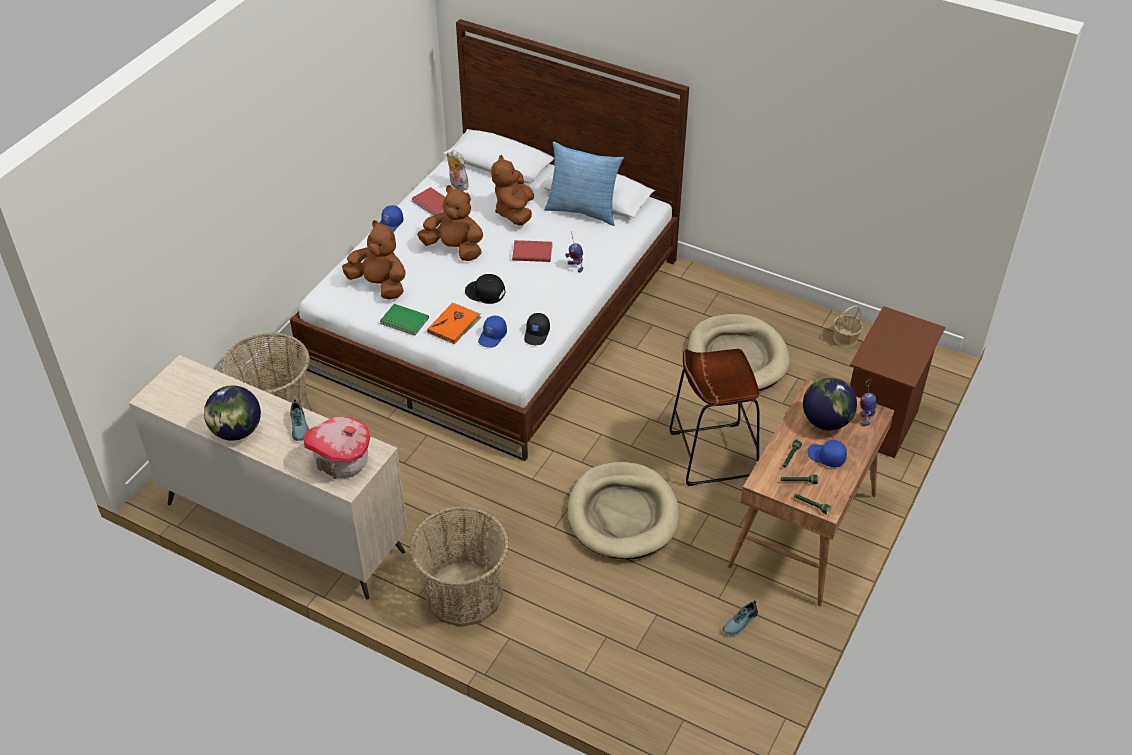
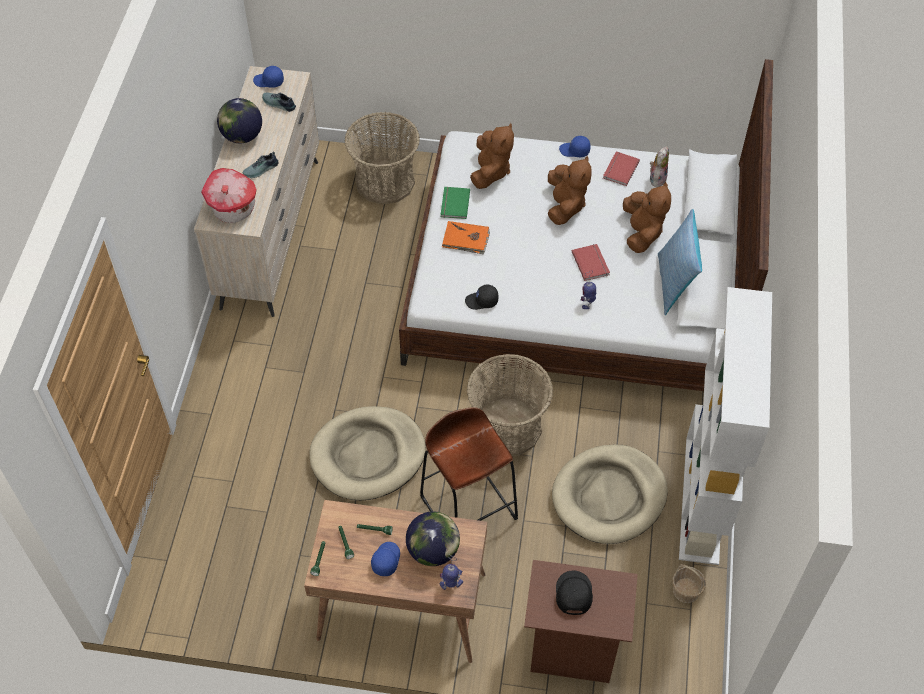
camera: 70 degrees right, 10 degrees up
basket [410,506,509,627] -> basket moved to [467,354,553,456]
black cap [465,274,505,304] -> black cap moved to [556,571,593,615]
blue cap [478,315,507,348] -> blue cap moved to [253,66,284,88]
brown plush toy [491,155,534,226] -> brown plush toy turned 105 degrees clockwise [623,182,671,253]
shoe [723,600,758,635] -> shoe moved to [262,92,296,112]
none -> white bookcase [679,287,772,565]

